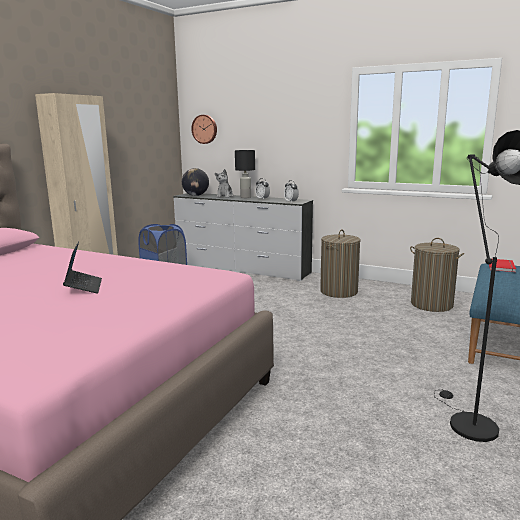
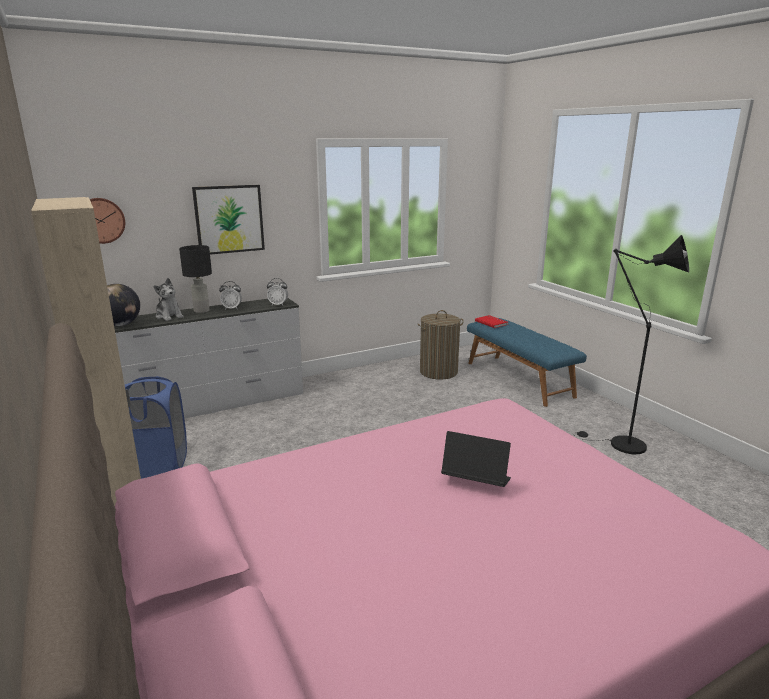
camera: 55 degrees left, 5 degrees up
laundry basket [320,229,361,298] -> none
none -> picture [192,185,265,255]

